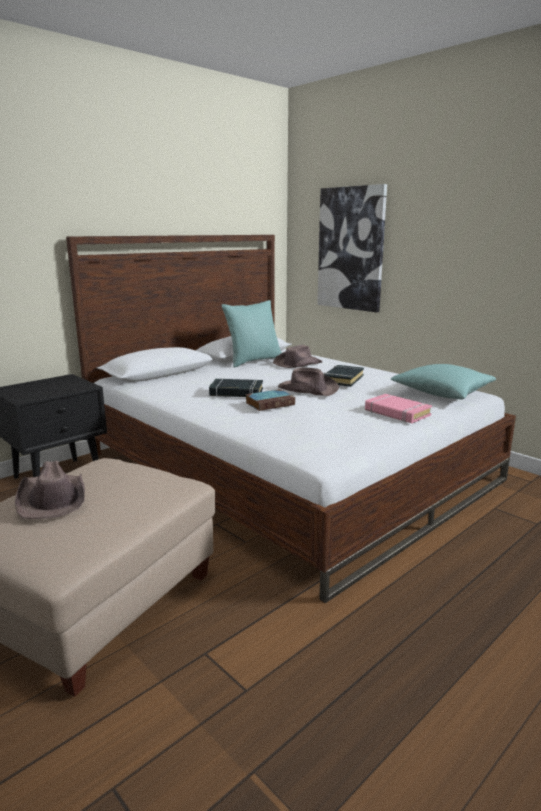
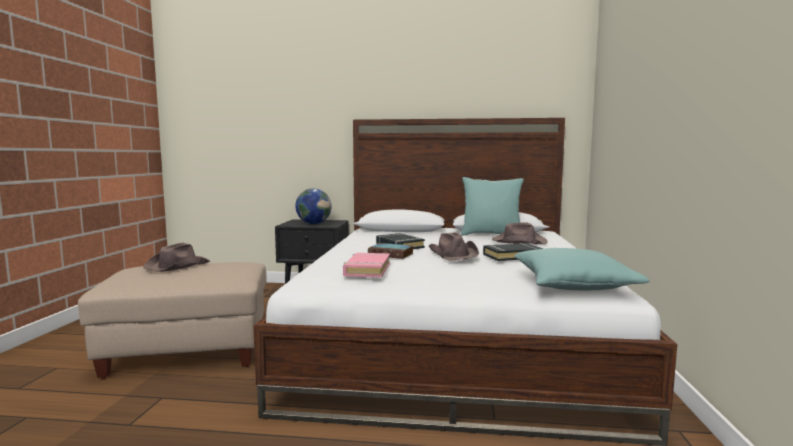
camera: 50 degrees right, 10 degrees down
picture [317,184,387,312] -> none
pink book [365,394,432,423] -> pink book moved to [343,253,390,277]
none -> globe [295,188,332,224]

